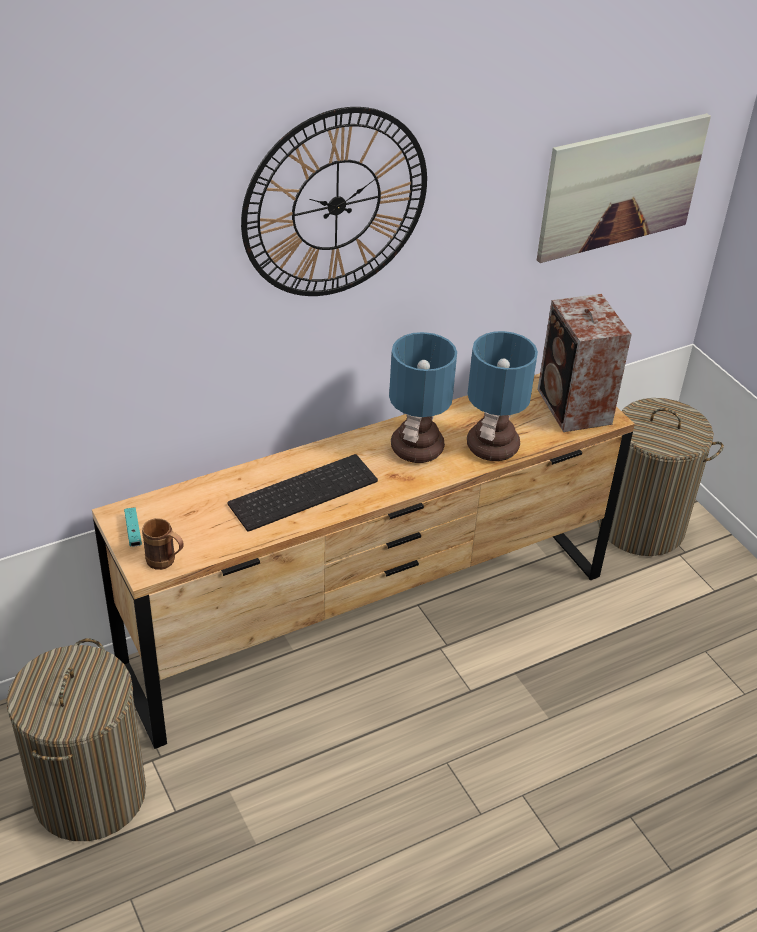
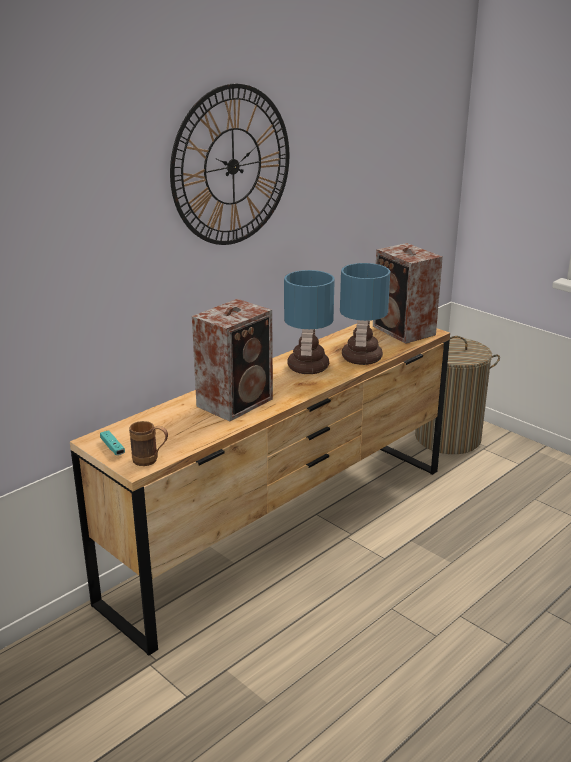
camera: 15 degrees left, 15 degrees down
laundry basket [6,638,146,841] -> none
keyboard [228,454,378,532] -> speaker [192,299,273,422]
picture [537,113,711,263] -> none

